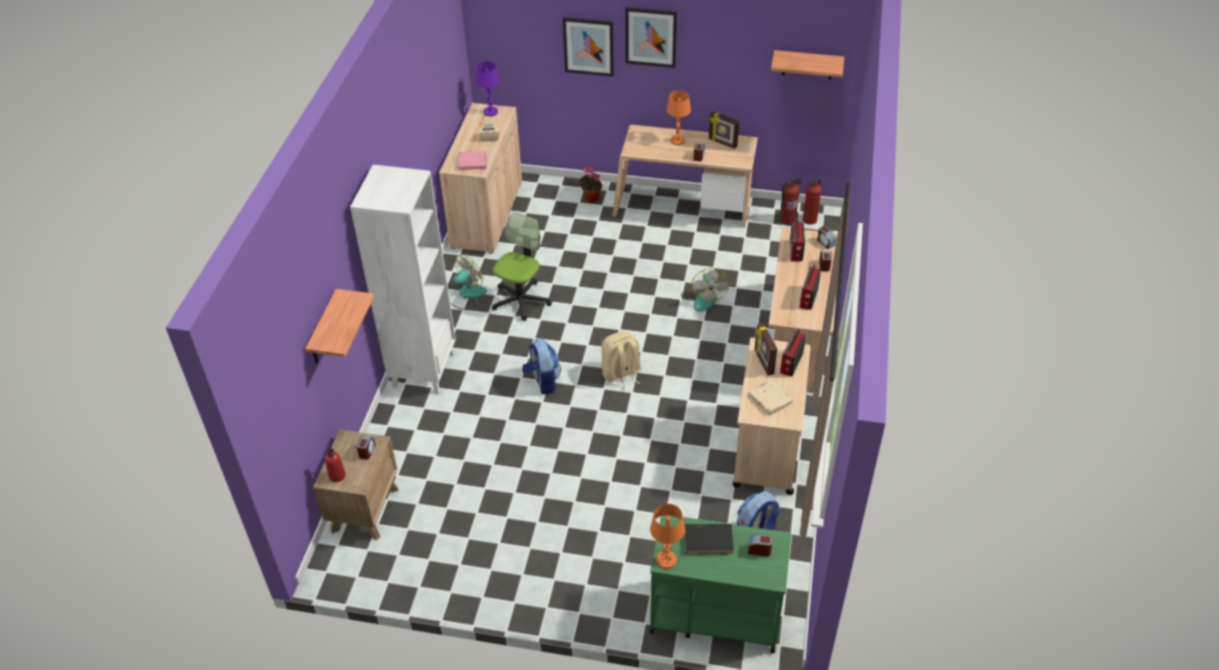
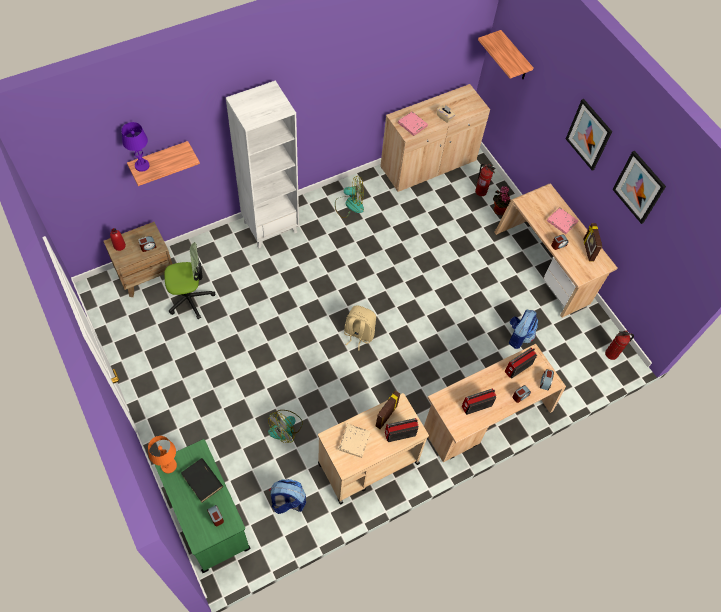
camera: 45 degrees right, 15 degrees up
purple table lamp [476,61,500,116] -> purple table lamp moved to [122,122,150,172]
office chair [492,212,552,321] -> office chair moved to [164,242,215,319]
backpack [522,338,561,394] -> backpack moved to [509,310,538,349]
picture [563,17,614,77] -> picture moved to [612,151,666,224]
orange table lamp [667,90,691,145] -> pink book [547,207,578,234]
fan [681,268,729,312] -> fan moved to [268,410,303,443]
shelf [771,50,844,79] -> shelf moved to [478,30,533,79]
fire extinguisher [780,177,802,225] -> fire extinguisher moved to [475,164,496,196]

